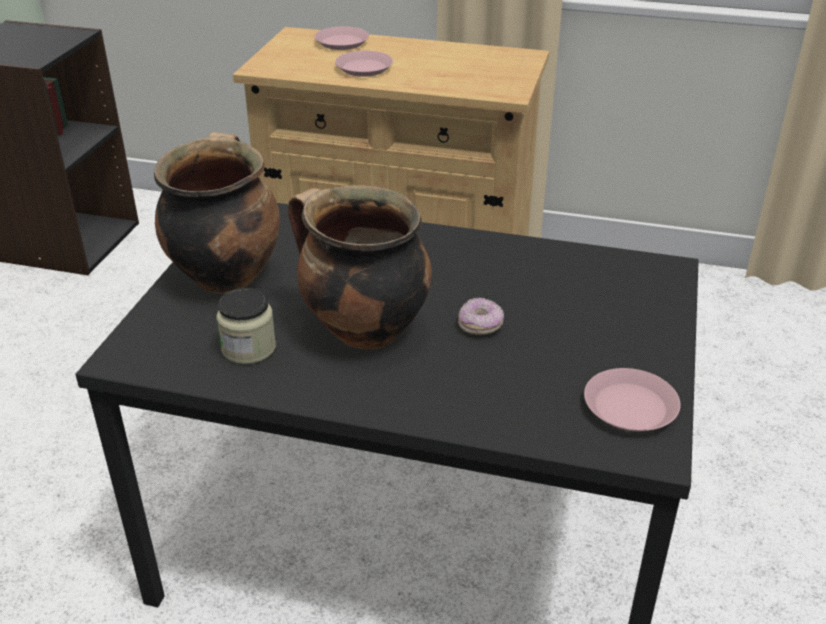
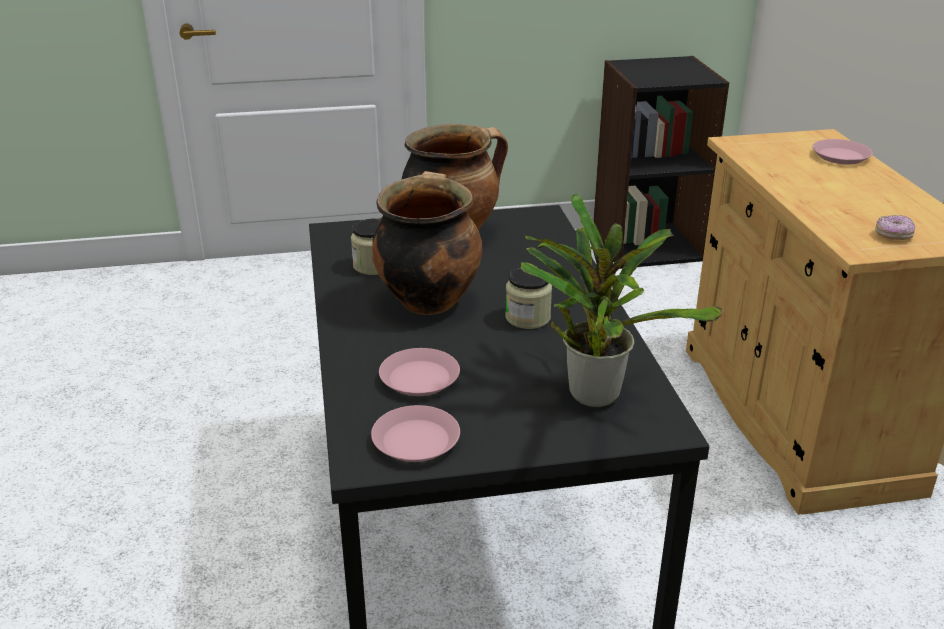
camera: 65 degrees right, 5 degrees down
pink plate [335,51,393,77] -> pink plate moved to [379,348,460,396]
donut [458,298,504,335] -> donut moved to [875,215,915,240]
none -> jar [505,267,552,329]
none -> potted plant [521,193,723,407]

